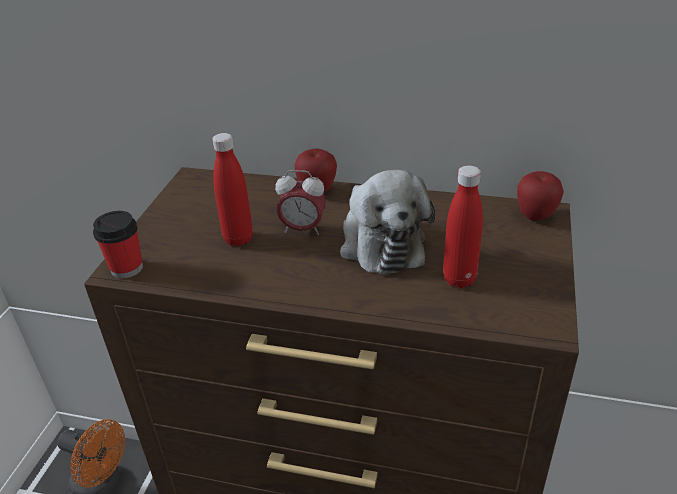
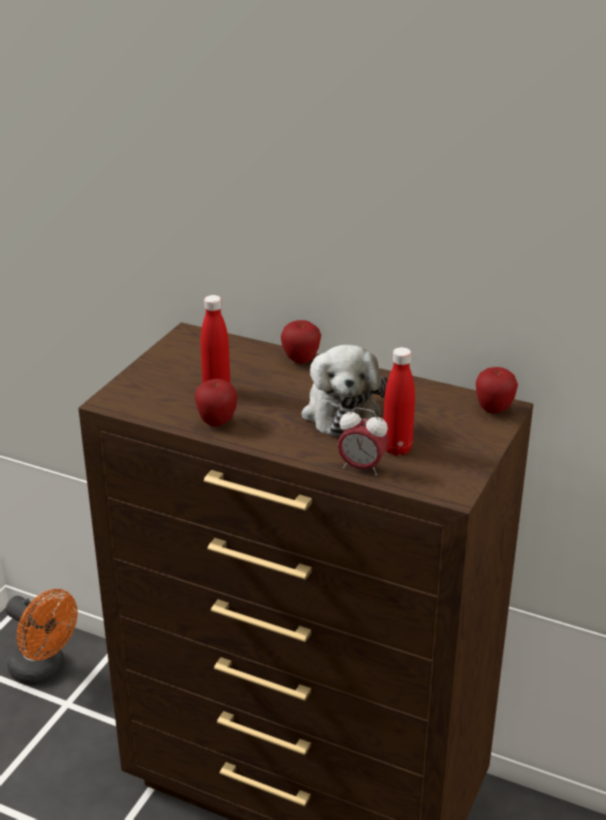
camera: 10 degrees right, 5 degrees down
cup [93,211,143,279] -> none
alarm clock [275,170,326,235] -> alarm clock moved to [337,407,389,475]
none -> apple [195,379,237,426]

